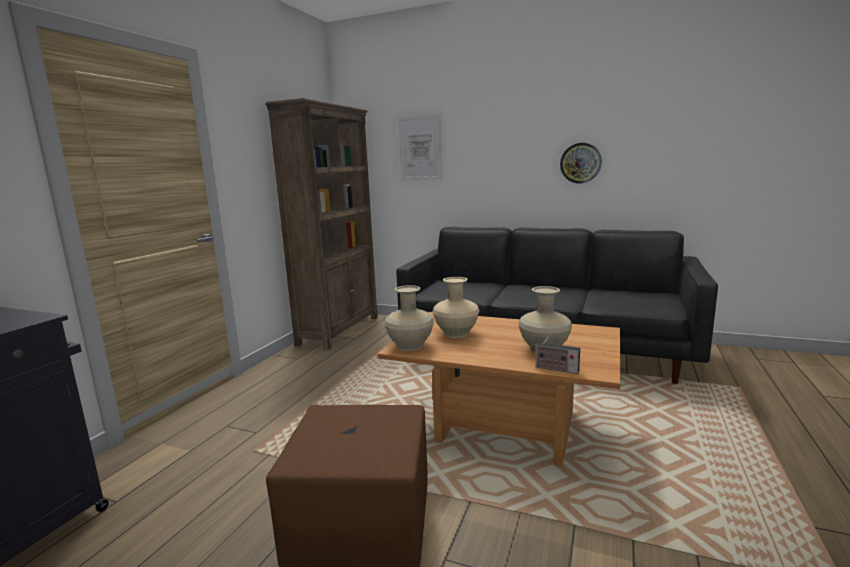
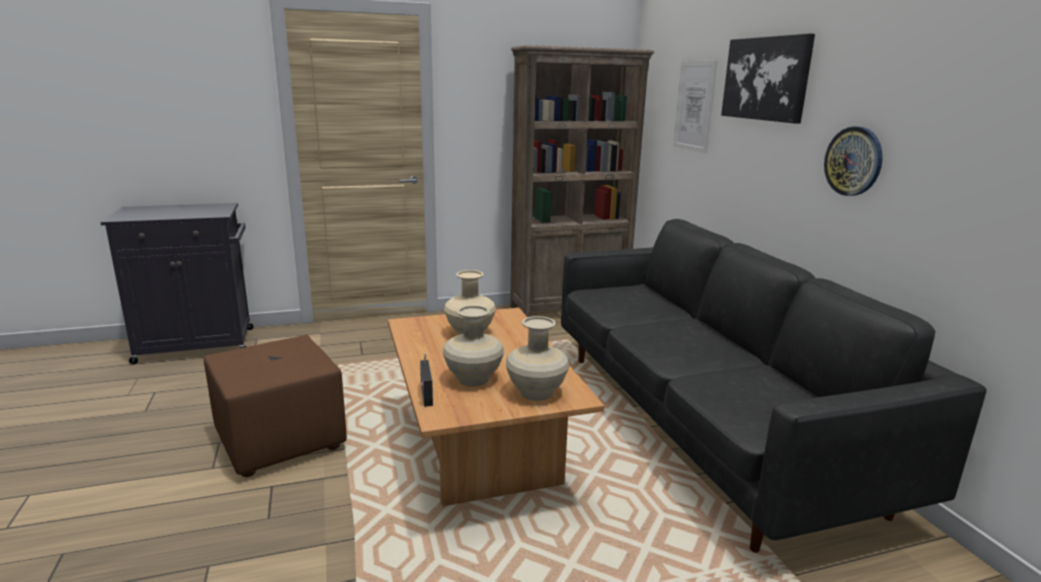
camera: 50 degrees right, 5 degrees up
beige vase [384,285,434,351] -> beige vase moved to [506,316,569,401]
none -> picture [721,34,815,124]

